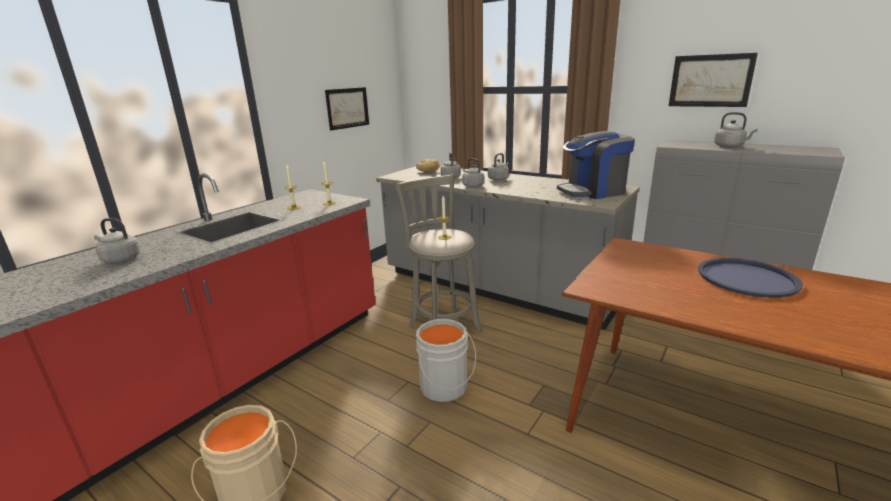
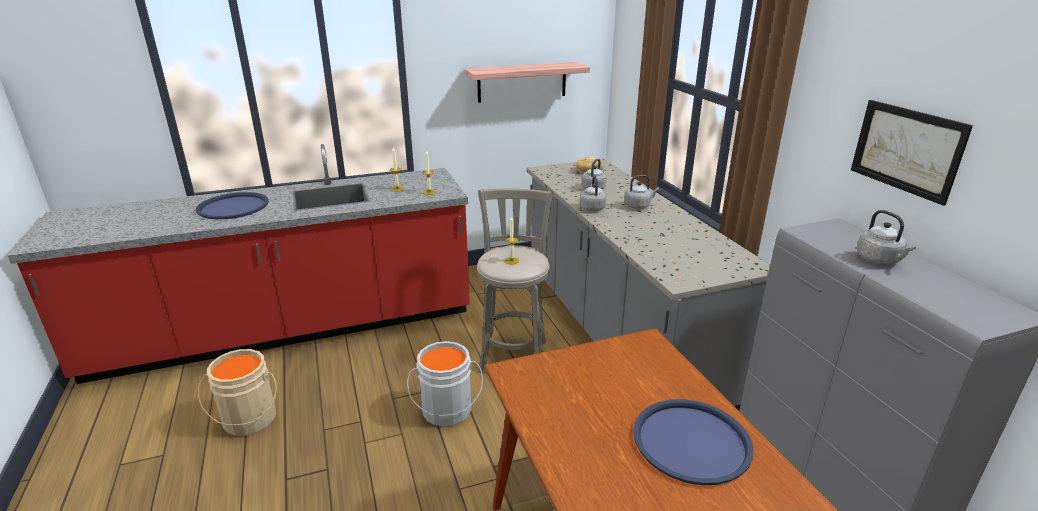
camera: 35 degrees right, 5 degrees up
grey kettle [94,218,140,263] -> blue tray [196,192,269,219]
picture [325,87,369,131] -> shelf [465,62,590,103]
coffee machine [557,131,635,199] -> none

